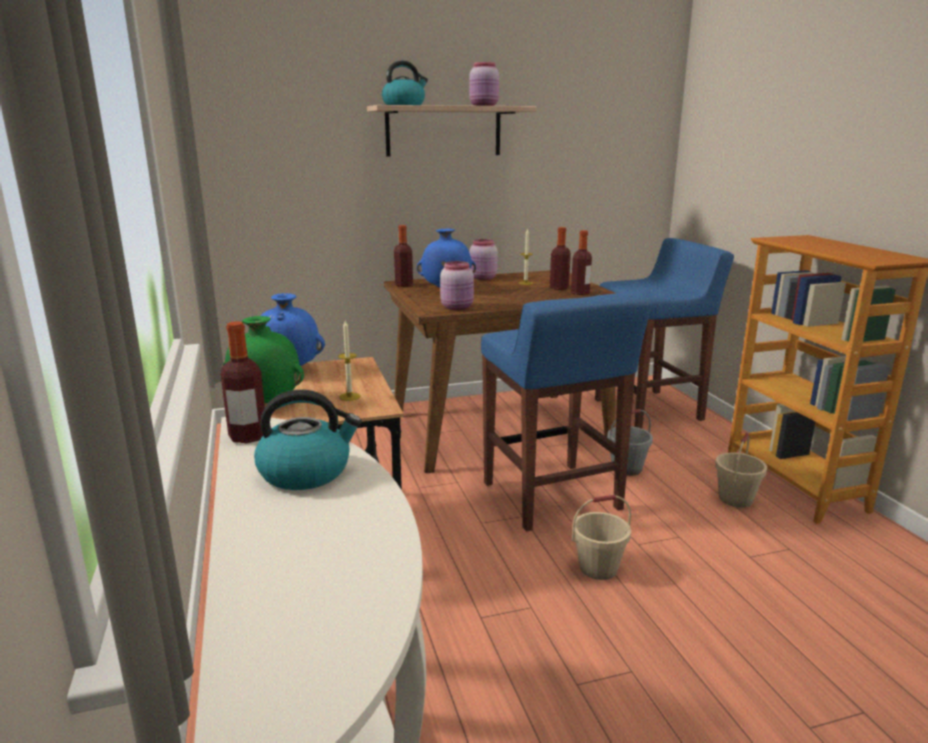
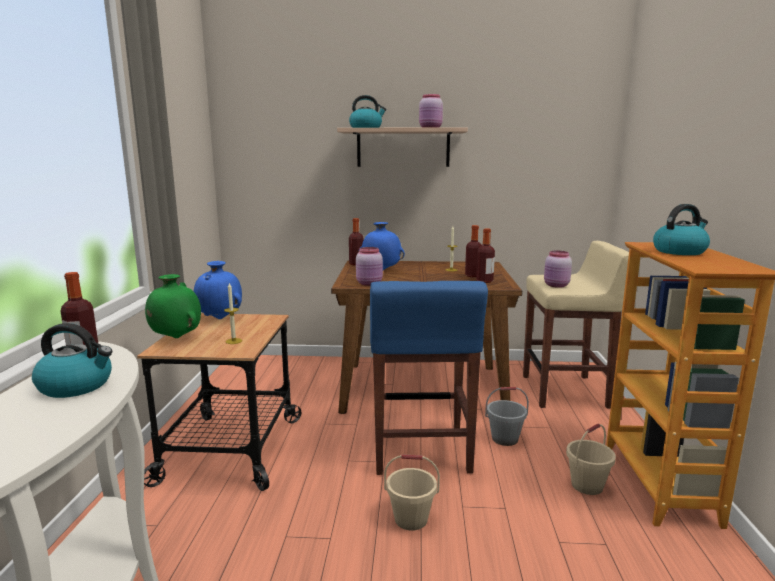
camera: 20 degrees right, 5 degrees down
pink jar [469,239,498,280] -> pink jar moved to [544,251,572,288]
blue stool [595,238,734,429] -> beige stool [523,241,629,409]
none -> kettle [653,204,710,255]

